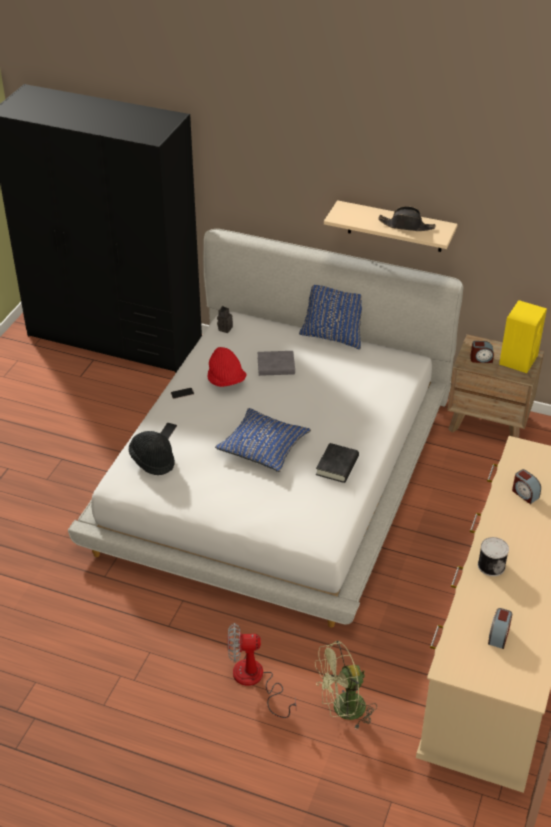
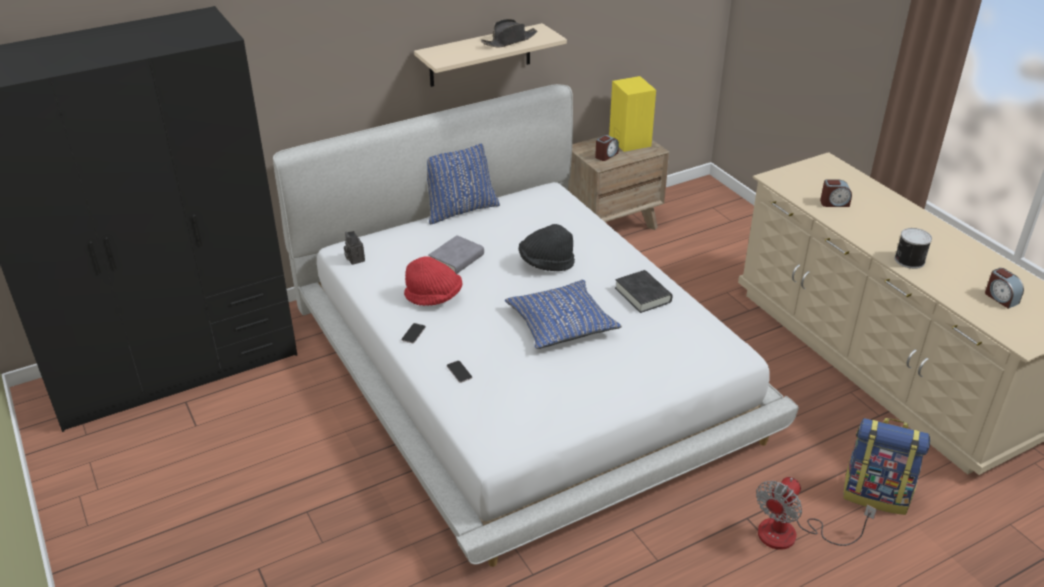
camera: 50 degrees left, 5 degrees down
black hat [129,431,175,475] -> black hat moved to [519,224,575,271]
green fan [315,641,377,730] -> backpack [843,418,930,515]

